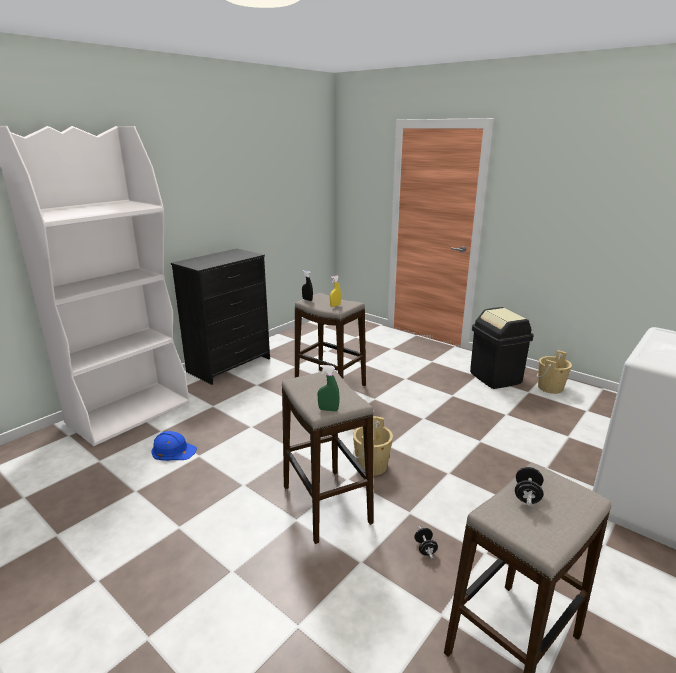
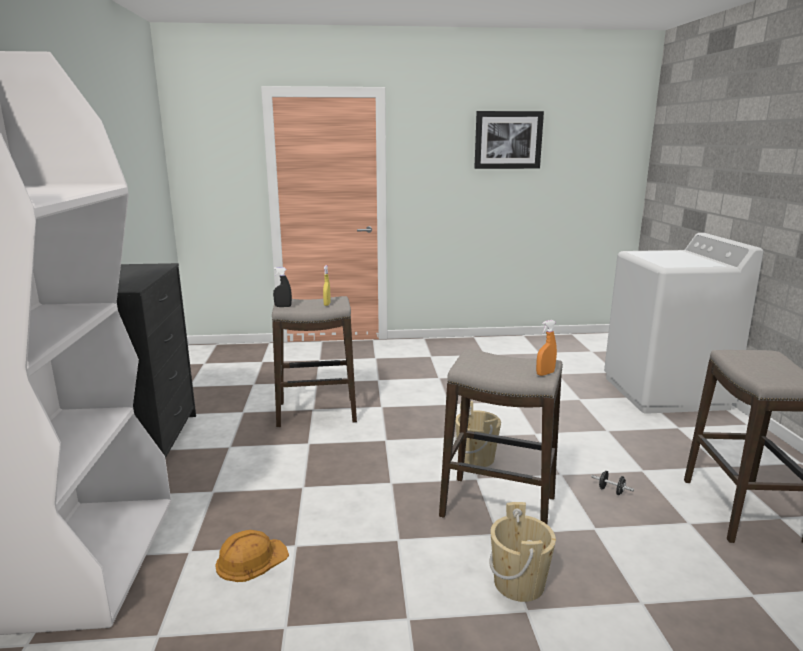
camera: 45 degrees left, 5 degrees down
blue hard hat [151,431,197,461] -> orange hard hat [215,530,289,582]
green spray bottle [318,365,339,411] -> orange spray bottle [536,320,557,376]
black trash can [470,307,534,389] -> none
black dumbbell [515,467,543,506] -> none
beige bucket [537,350,572,394] -> beige bucket moved to [489,502,556,602]
none -> picture [474,111,544,169]

